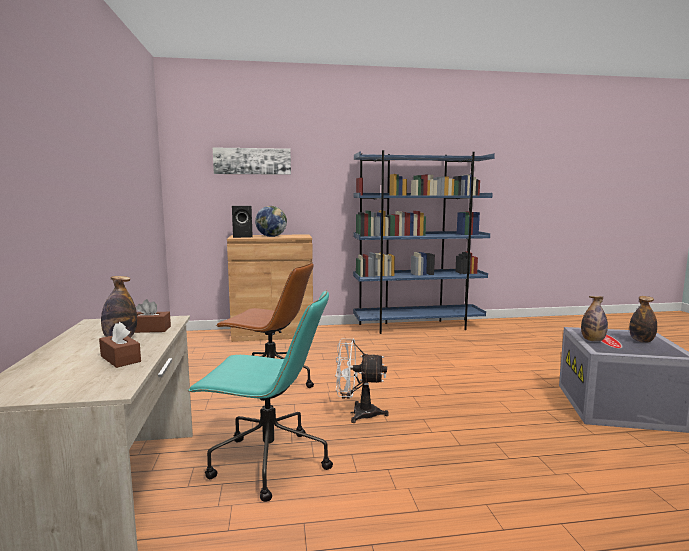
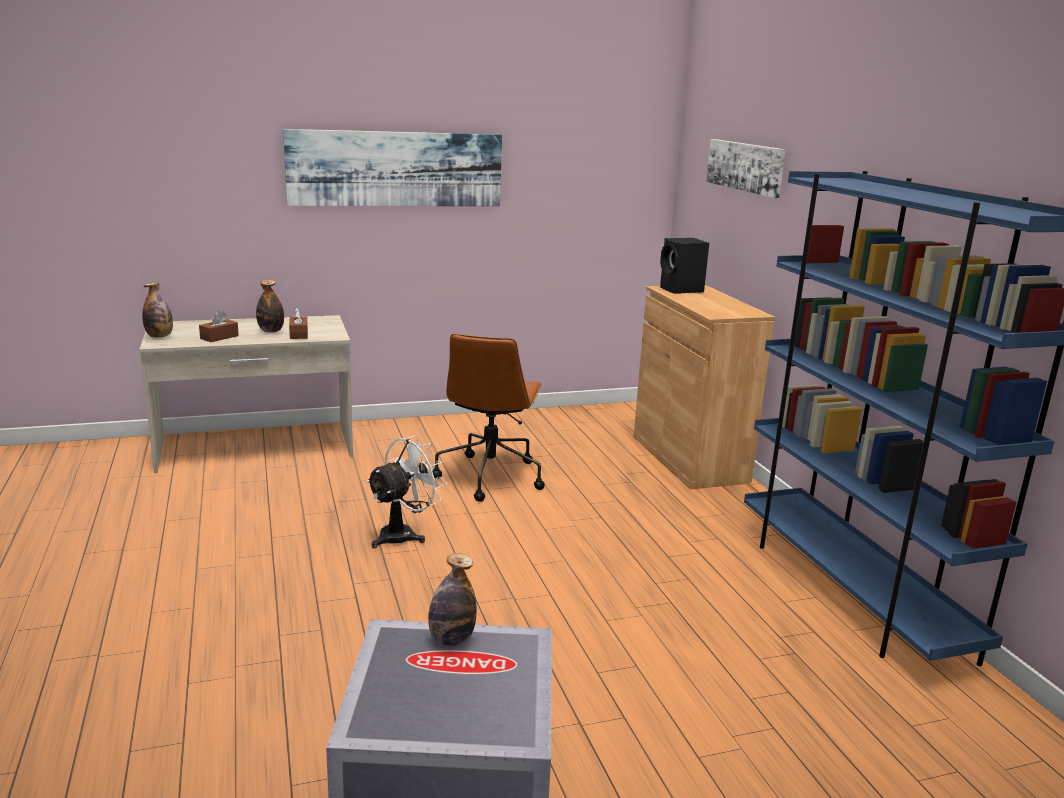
camera: 80 degrees right, 10 degrees up
turquoise office chair [187,290,333,502] -> none
globe [255,206,287,237] -> none
white fan [335,339,389,423] -> white fan turned 45 degrees clockwise [366,435,447,548]
bottle [629,296,657,343] -> bottle moved to [142,282,173,338]
none -> picture [283,129,502,206]

